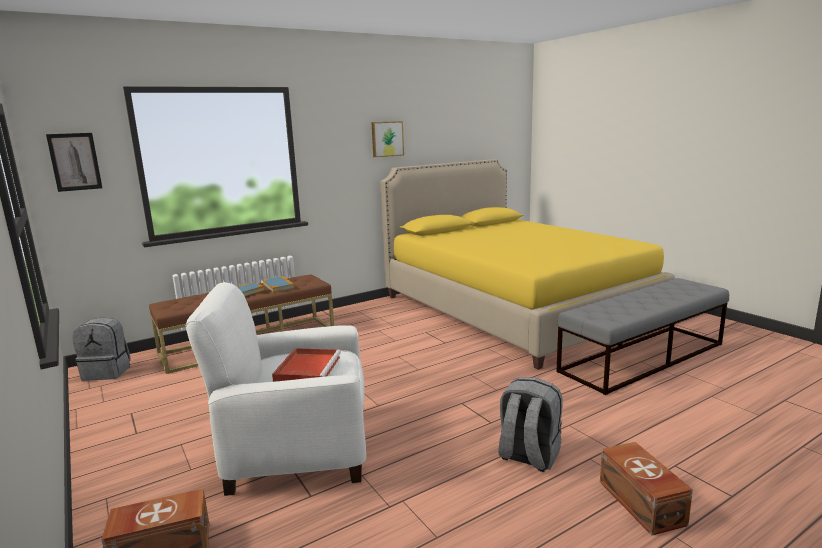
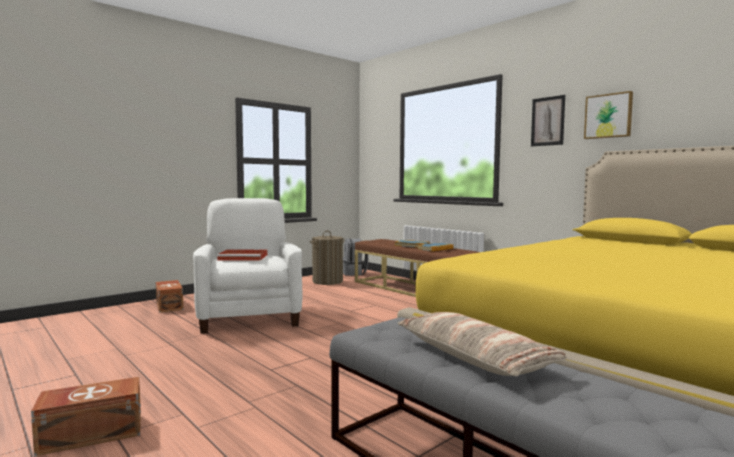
camera: 80 degrees right, 10 degrees down
picture [46,133,102,192] -> picture moved to [531,95,565,146]
grey backpack [498,377,563,472] -> none
none -> laundry basket [310,230,344,285]
none -> pillow [398,312,567,376]

